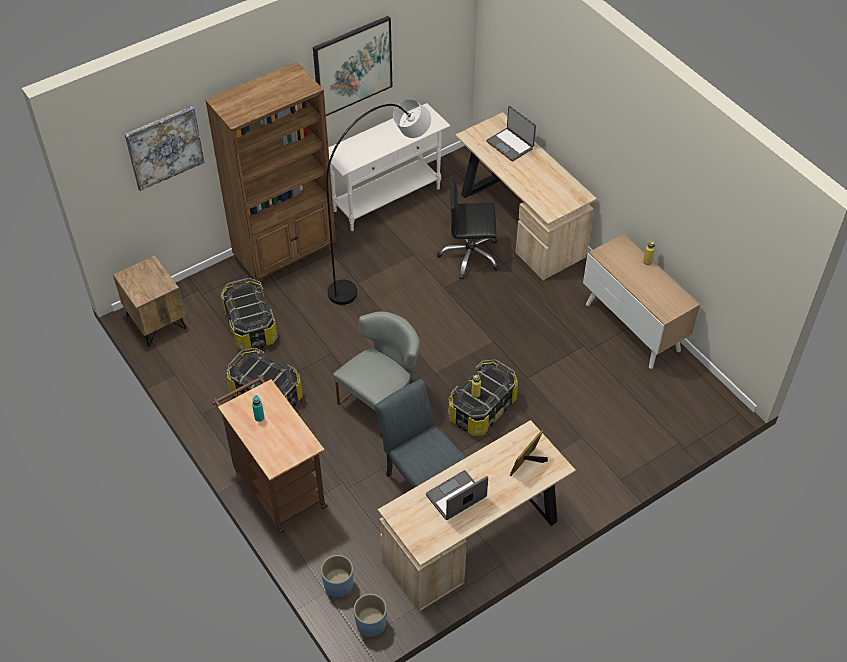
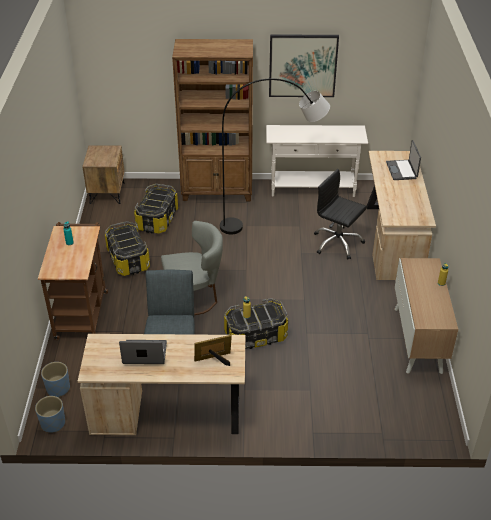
camera: 35 degrees right, 10 degrees down
picture [125,106,204,191] -> none

